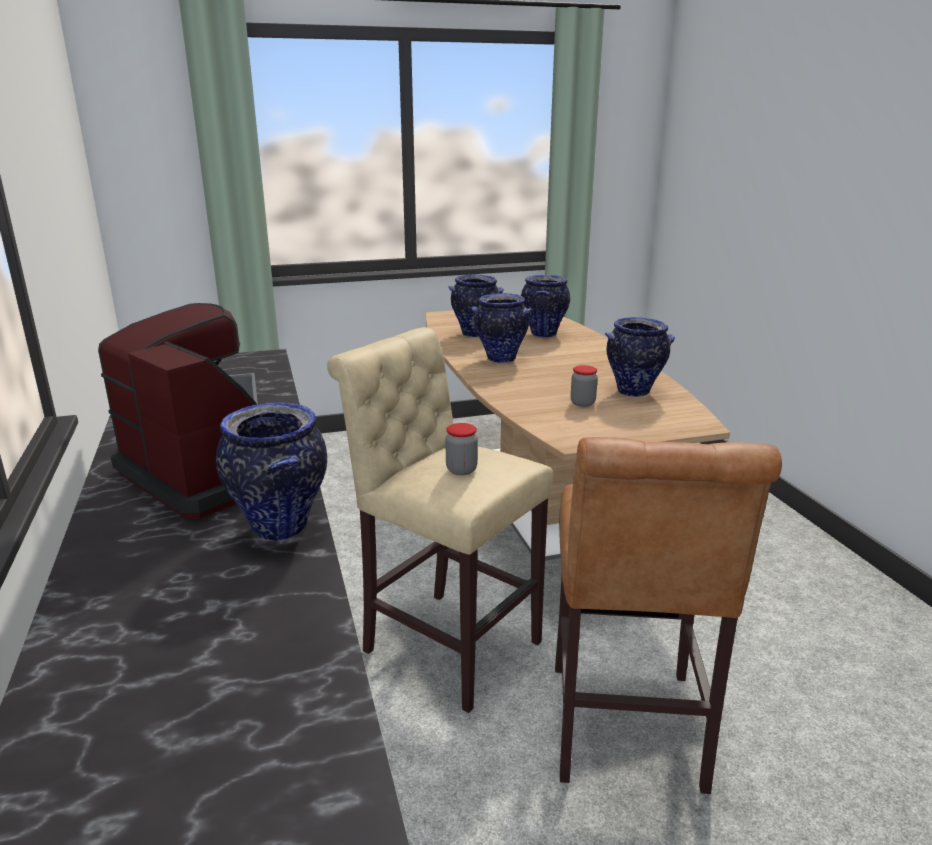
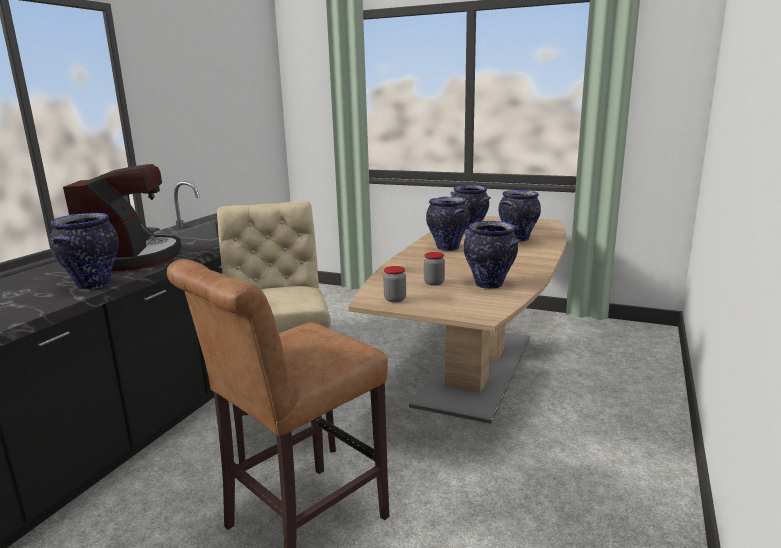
camera: 40 degrees right, 5 degrees down
jar [445,423,478,475] -> jar moved to [383,266,406,303]

